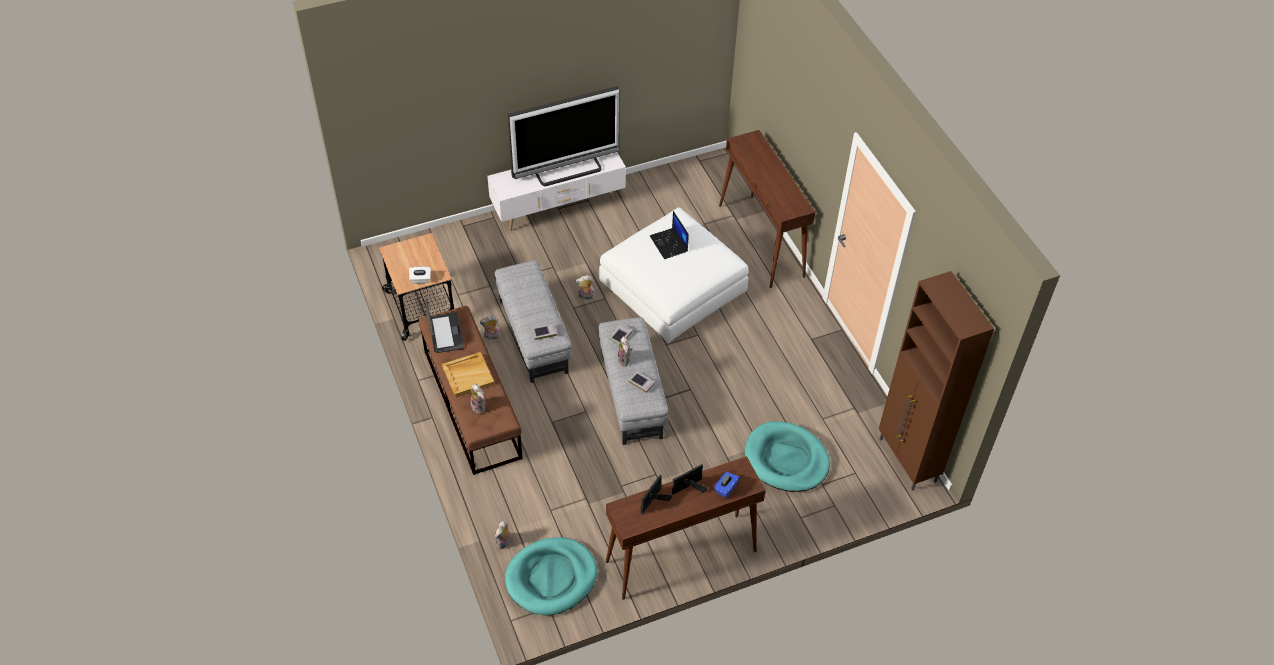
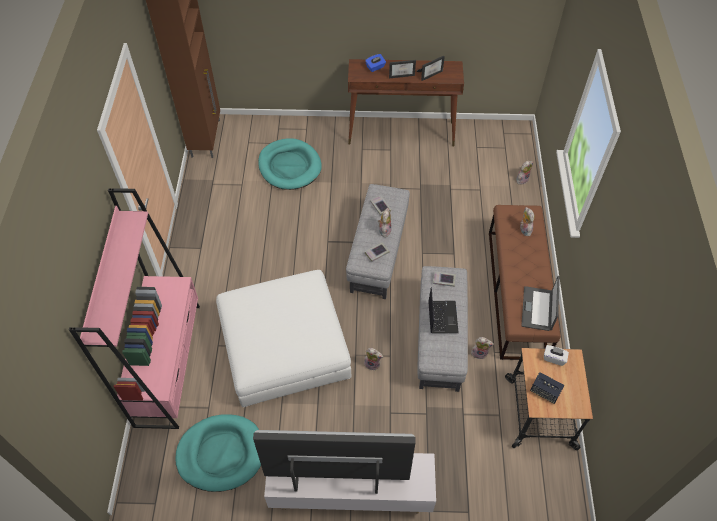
camera: 155 degrees left, 5 degrees up
beige tray [442,352,494,398] -> none
turquoise dog bed [505,537,597,615] -> turquoise dog bed moved to [175,414,261,492]
laptop [650,211,689,259] -> laptop moved to [428,287,459,333]
brown console table [719,130,815,288] -> pink bookcase [69,188,200,429]
none -> speaker [530,372,564,404]

